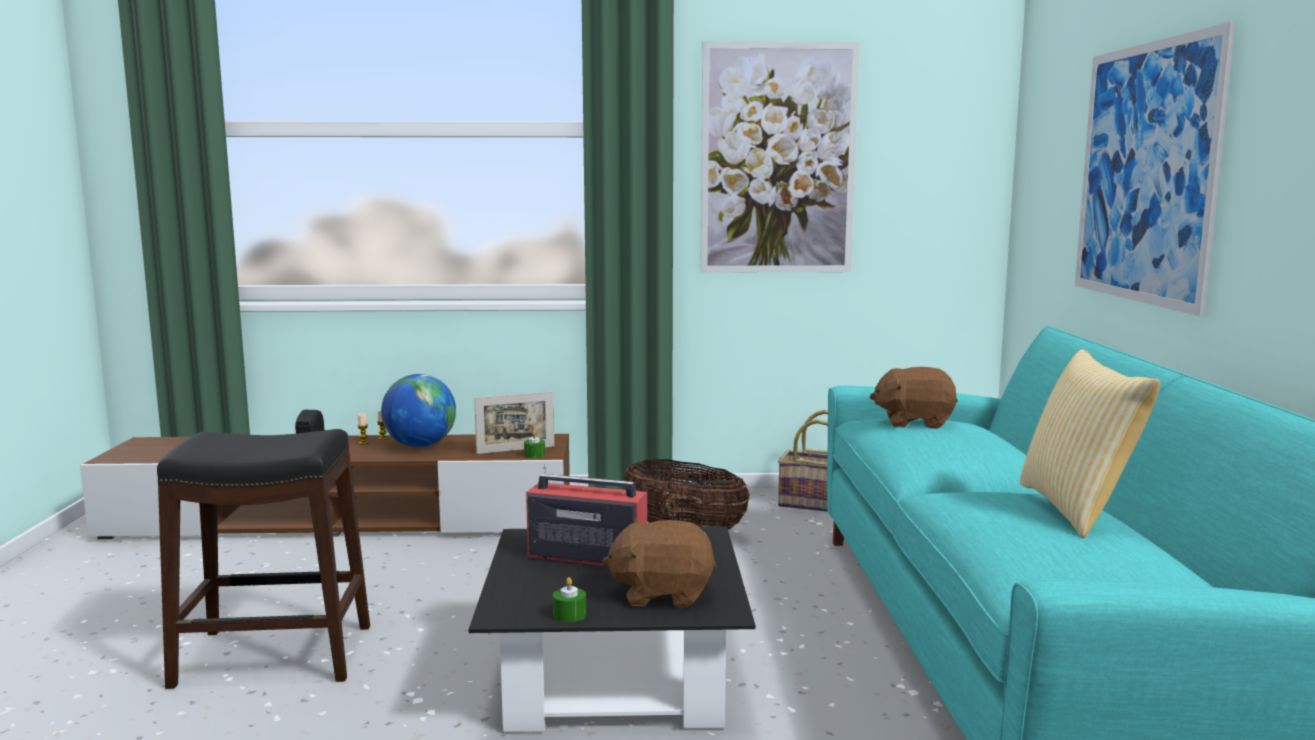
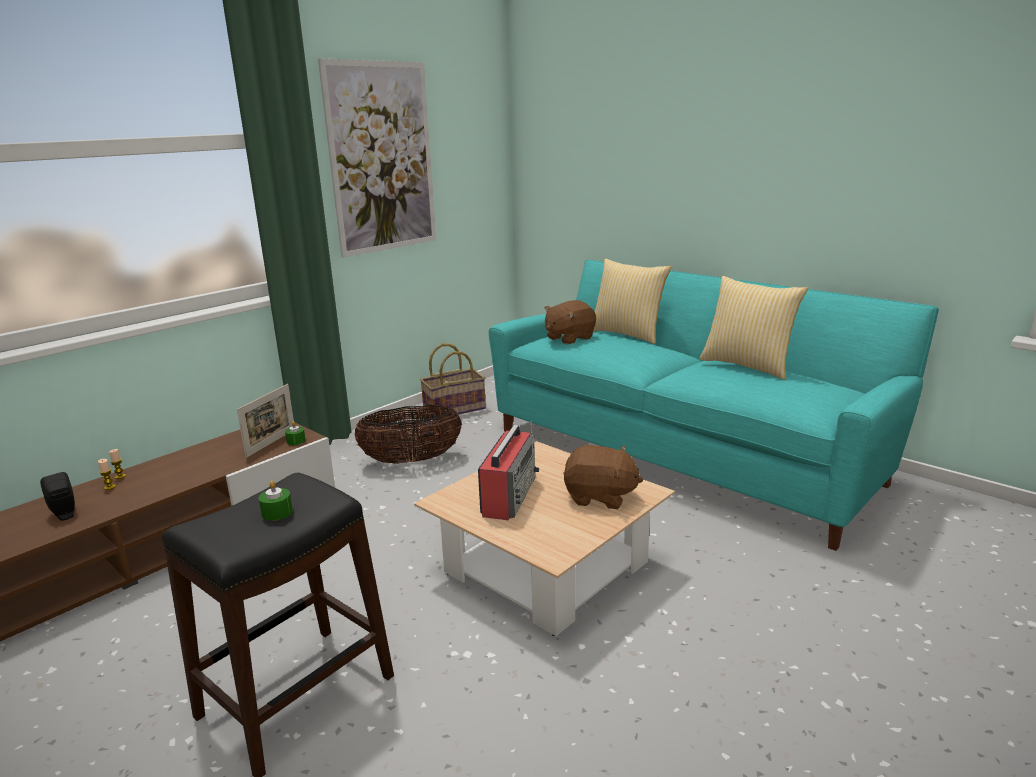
camera: 45 degrees left, 10 degrees up
globe [381,374,456,447] -> none
black coffee table [469,527,756,732] -> beige coffee table [414,441,675,636]
radio [526,464,647,566] -> radio turned 135 degrees clockwise [478,421,539,520]
green candle [553,577,586,622] -> green candle moved to [259,481,293,521]
brown plush toy [602,519,716,607] -> brown plush toy turned 120 degrees counterclockwise [563,445,643,509]
picture [1075,22,1236,316] -> none
none -> pillow [594,259,671,344]

